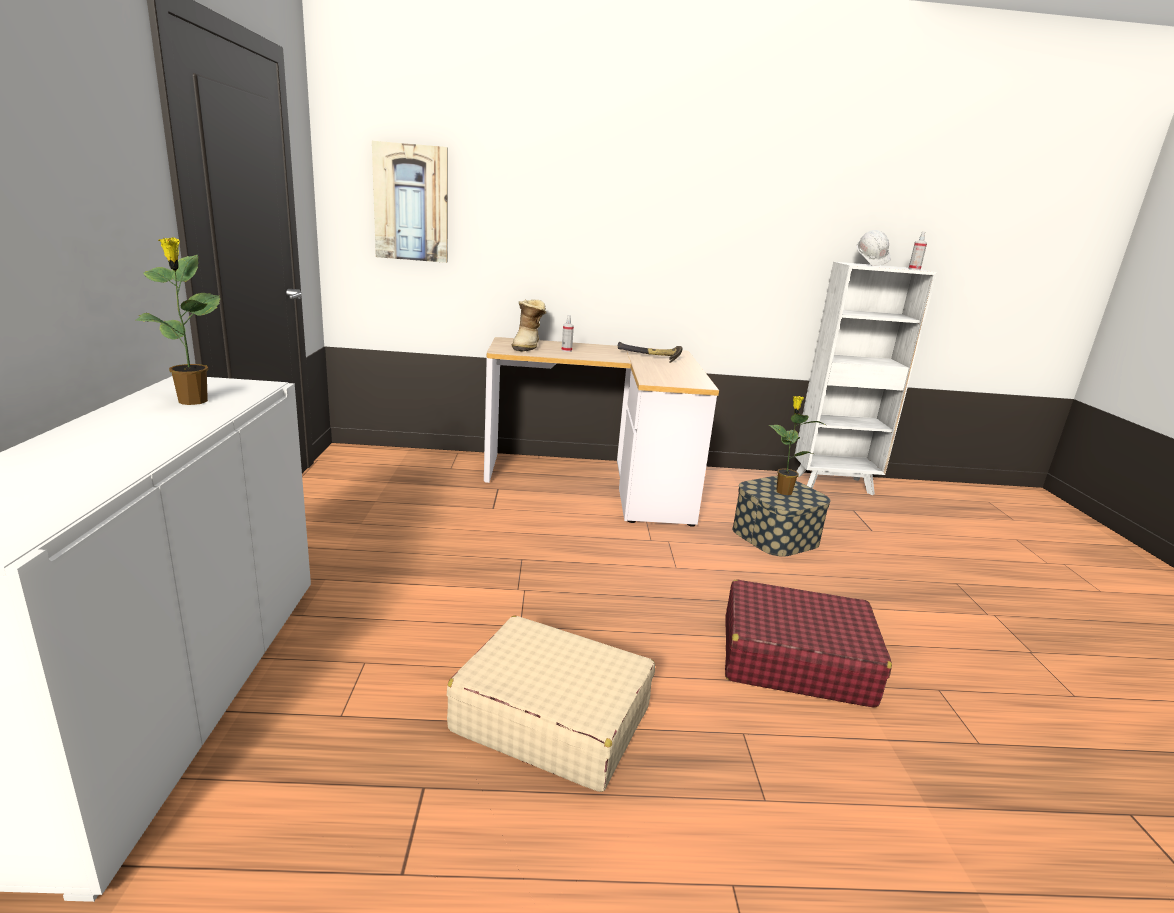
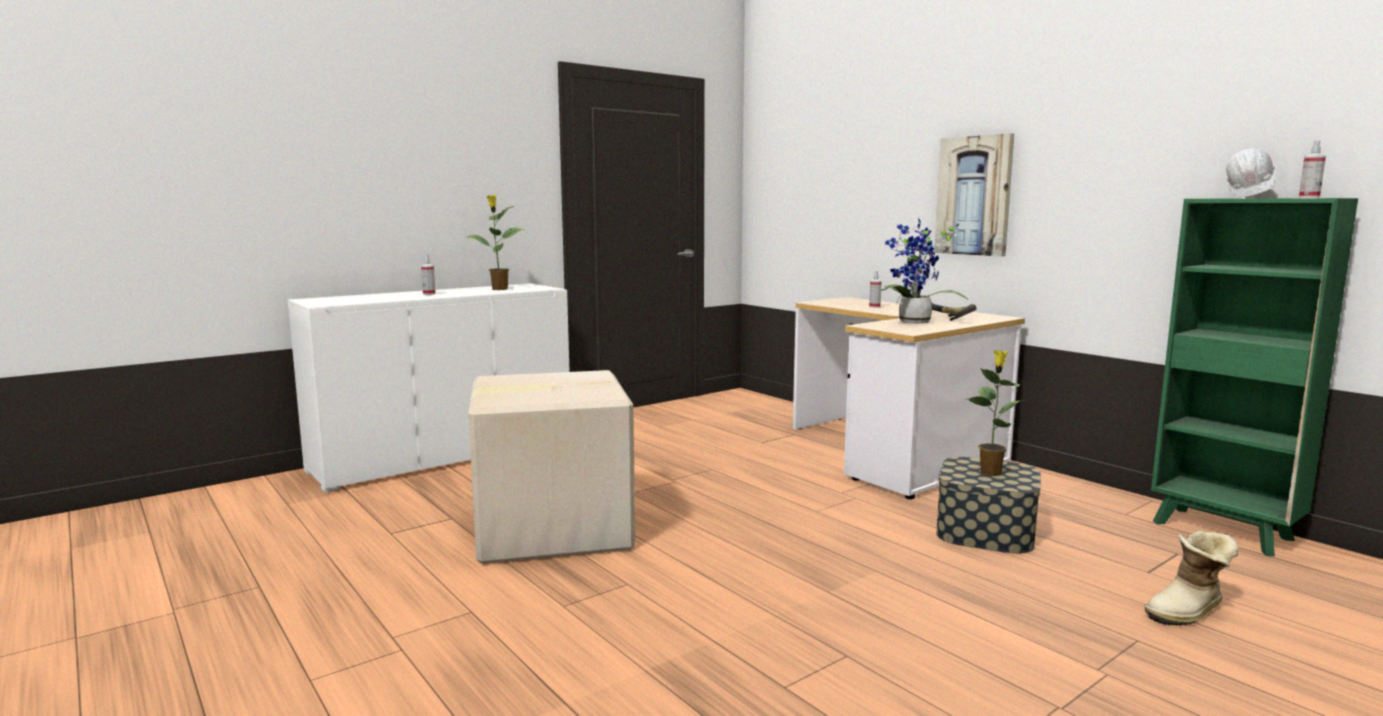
camera: 55 degrees right, 10 degrees down
picture [372,141,448,263] -> picture moved to [934,133,1014,257]
beige suitcase [447,616,655,792] -> cardboard box [468,370,635,564]
boot [512,300,547,351] -> boot moved to [1145,530,1239,626]
red suitcase [725,580,892,708] -> none
white bookcase [795,262,937,495] -> green bookcase [1151,198,1358,556]
none -> spray bottle [421,255,436,295]
none -> potted plant [881,218,968,324]

